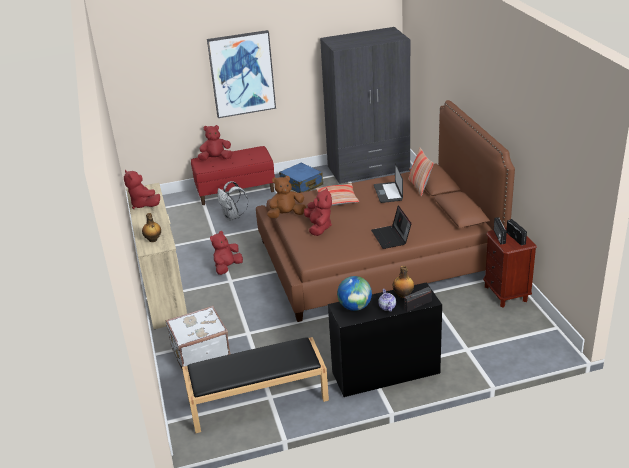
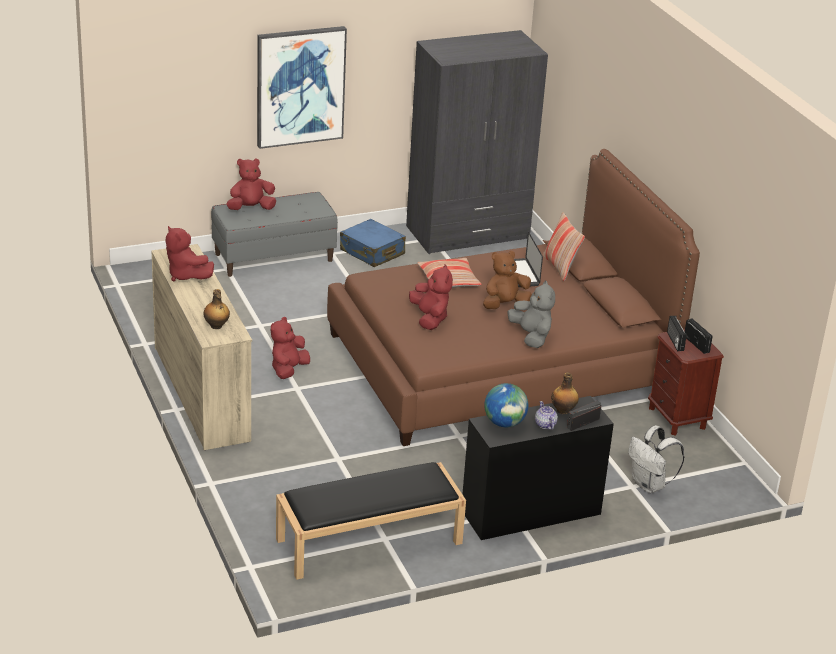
camera: 10 degrees left, 0 degrees up
white suitcase [166,306,230,371] -> none
red bench [191,146,275,205] -> grey bench [211,192,338,277]
white backpack [218,181,248,221] -> white backpack moved to [628,425,685,493]
brown plush toy [267,176,306,218] -> brown plush toy moved to [483,251,532,309]
laptop [371,206,412,249] -> grey plush toy [508,280,555,348]

